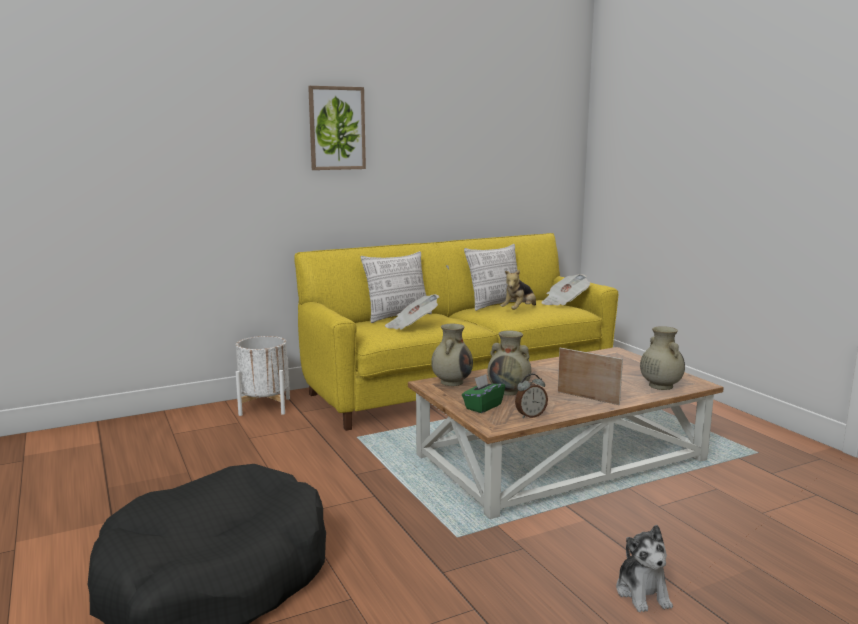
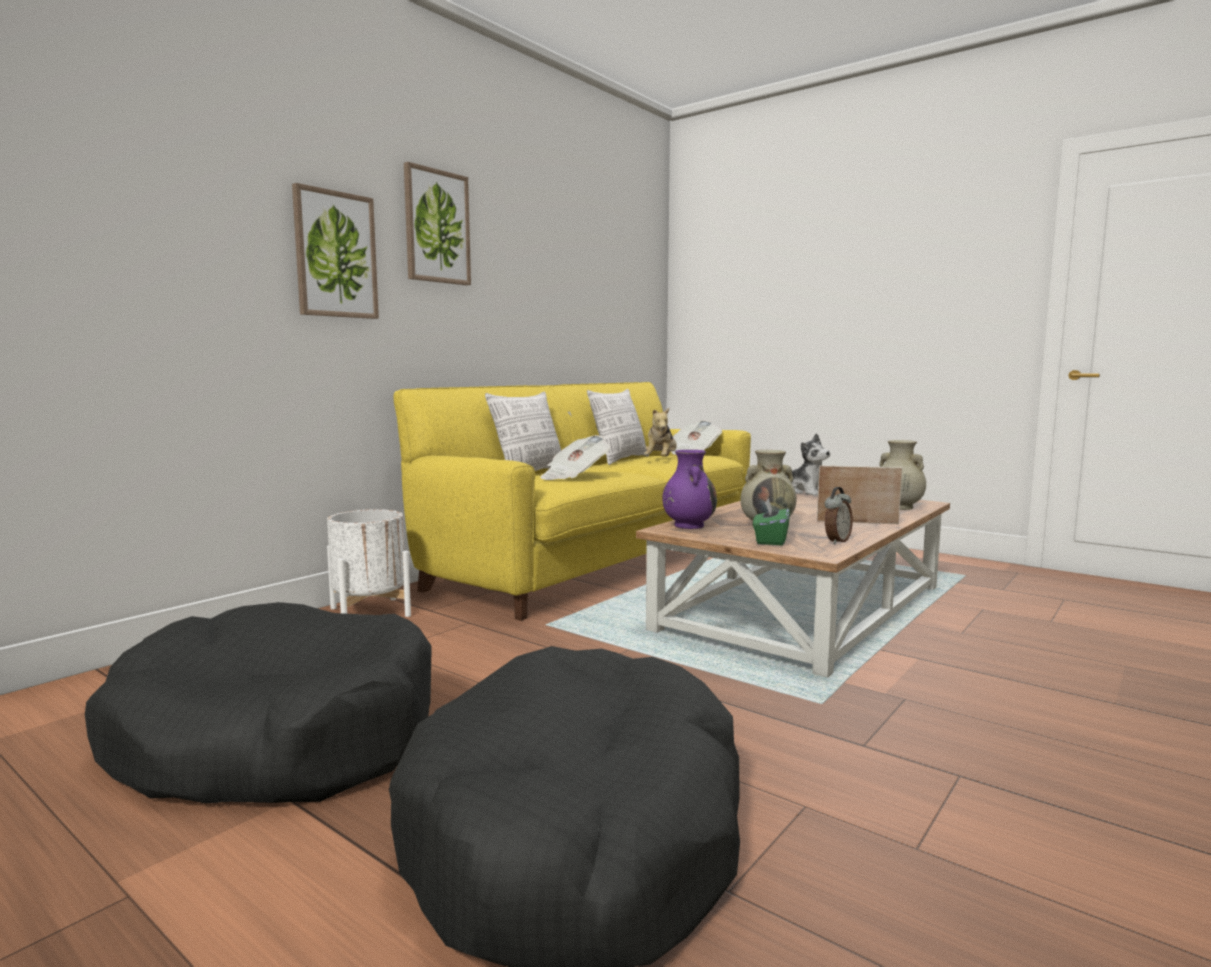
camera: 25 degrees left, 5 degrees down
beige vase [431,324,473,386] -> purple vase [662,450,717,529]
plush toy [616,525,673,612] -> plush toy moved to [786,433,830,496]
none -> black dog bed [85,602,432,803]
none -> picture [292,183,379,319]

